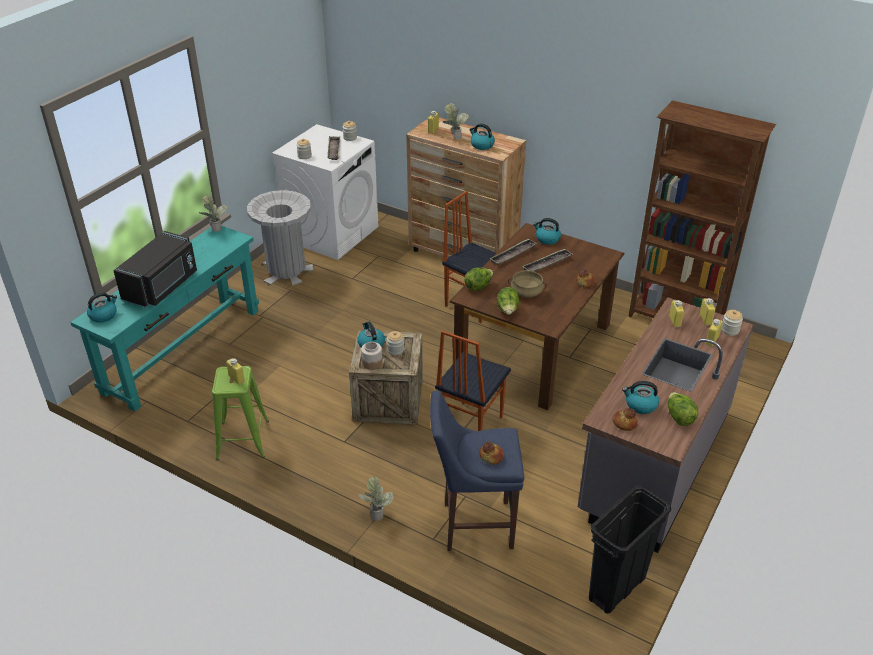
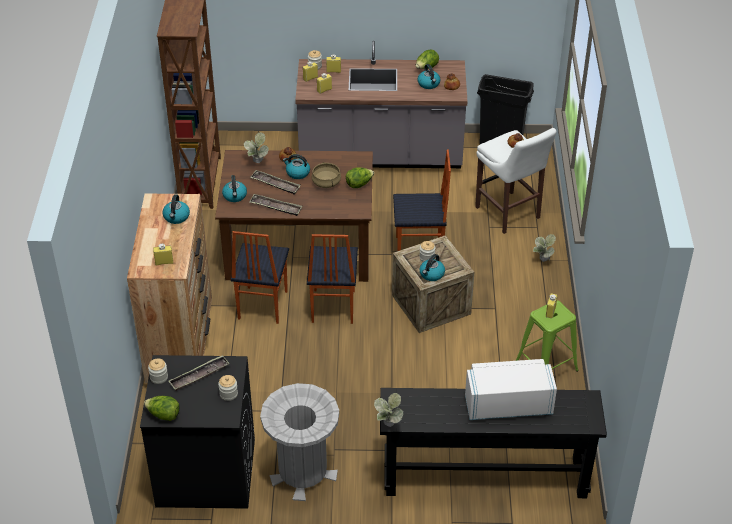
camera: 120 degrees left, 5 degrees up
turquoise console table [70,226,259,411] -> black console table [380,388,607,498]
kettle [87,292,117,323] -> kettle moved to [283,154,310,179]
black microwave [113,231,197,308] -> white microwave [465,359,557,420]
white washing machine [272,124,378,260] -> black washing machine [140,355,255,509]
jar [361,342,383,370] -> none
blue stool [430,390,524,551] -> white stool [475,128,557,234]
potted plant [442,103,469,140] -> potted plant moved to [244,132,269,163]
lettuce [464,268,493,291] -> lettuce moved to [144,396,179,421]
none -> chair [307,234,358,324]

